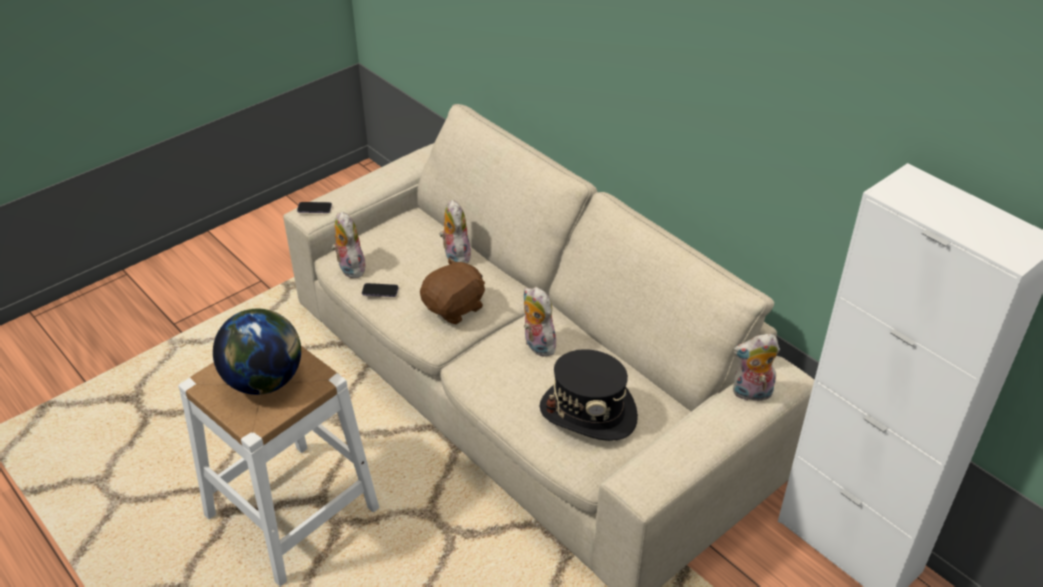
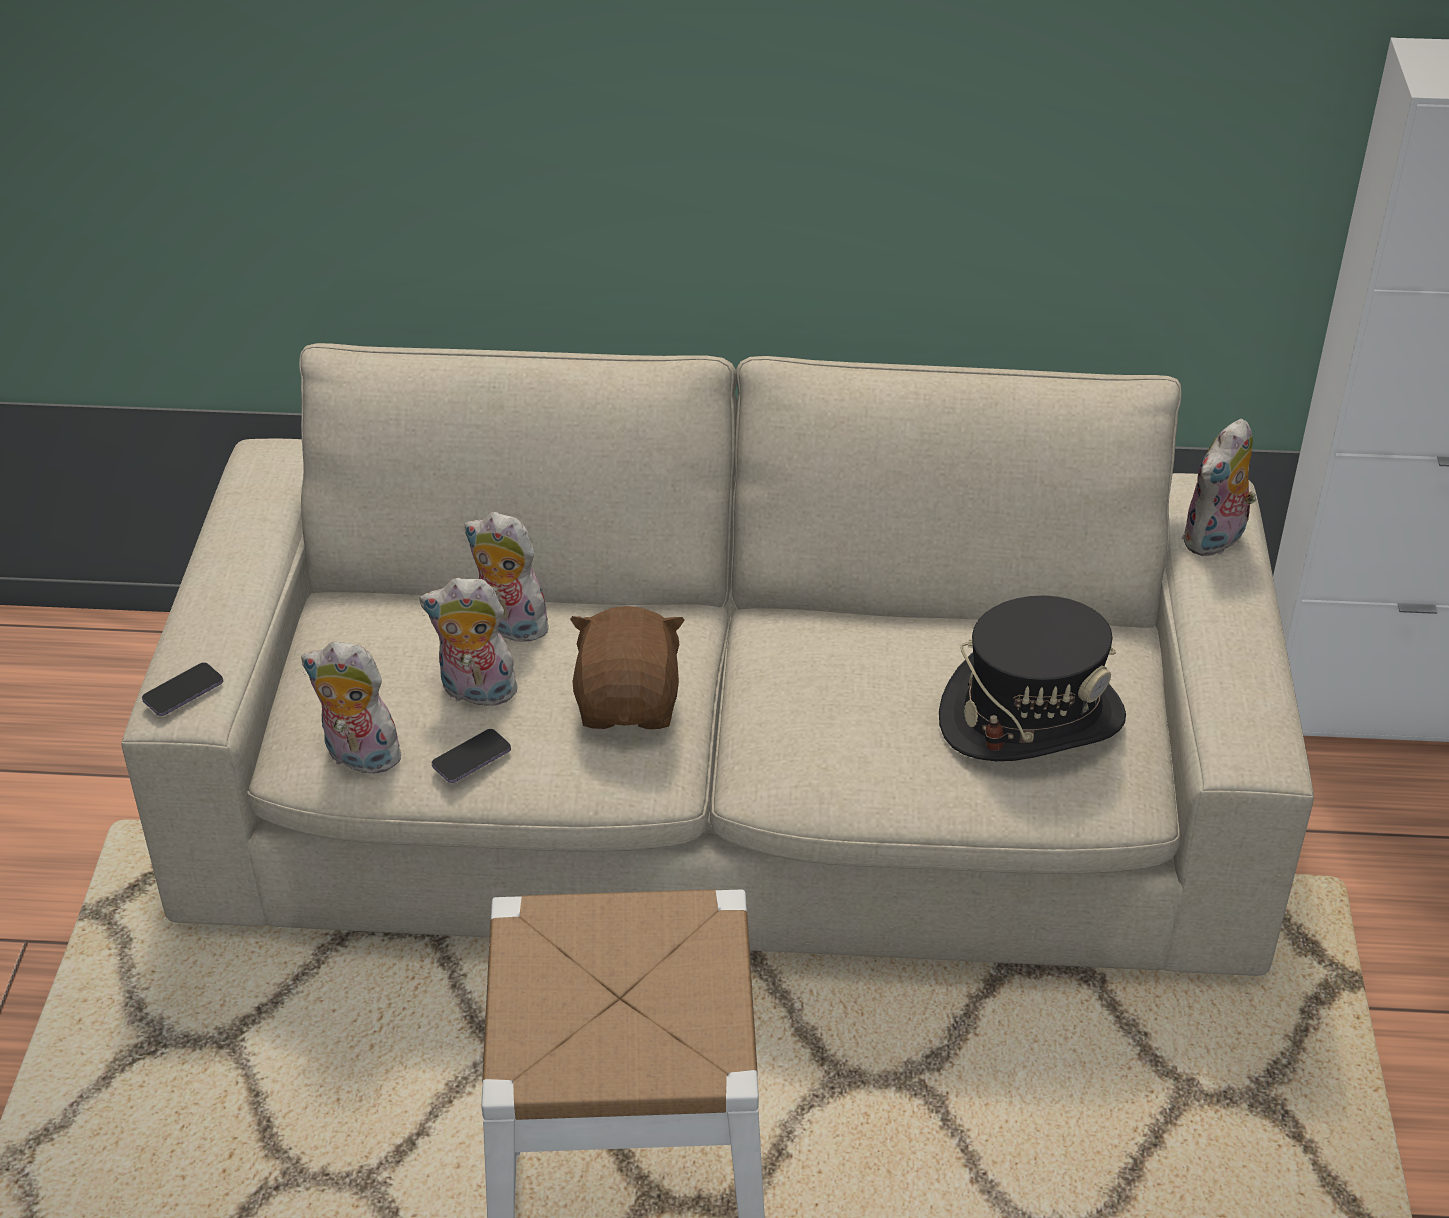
camera: 45 degrees left, 0 degrees up
globe [213,309,301,395] -> none
plush toy [524,287,556,357] -> plush toy moved to [420,578,525,706]

